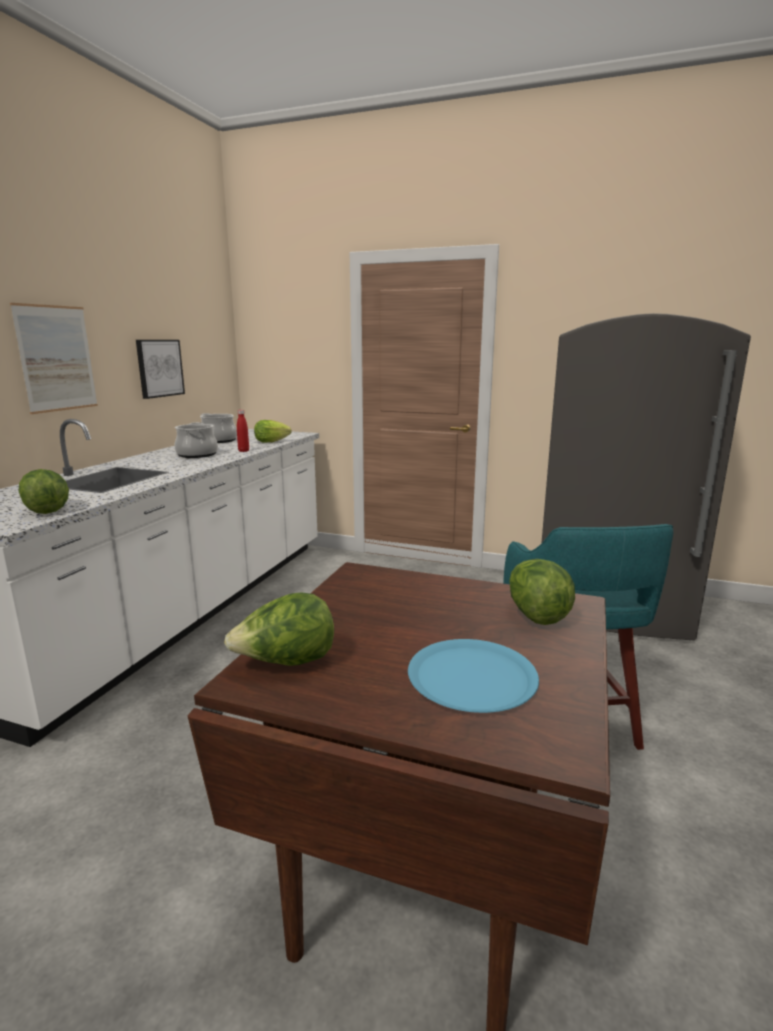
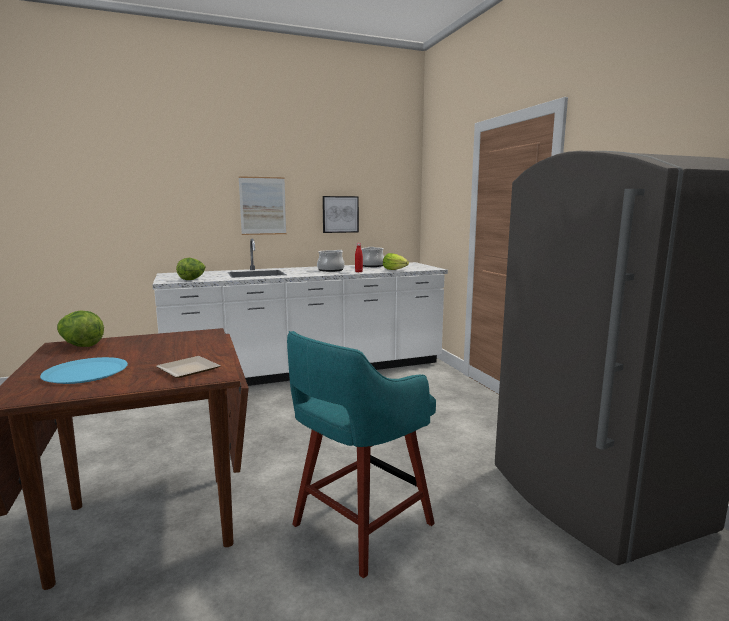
camera: 50 degrees right, 5 degrees down
lettuce [509,559,575,625] -> plate [156,356,221,378]

